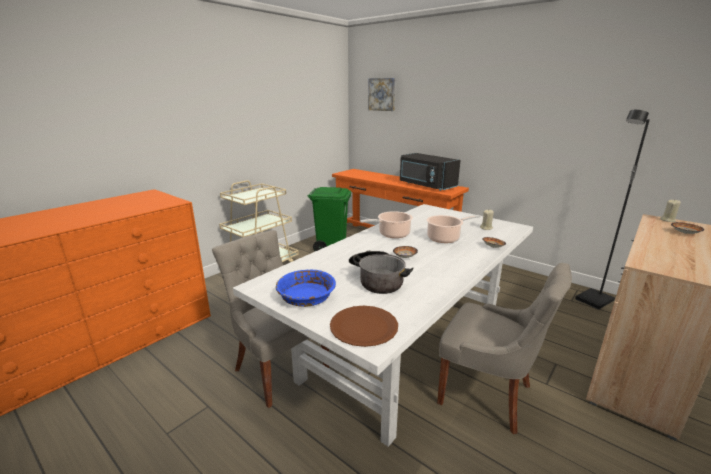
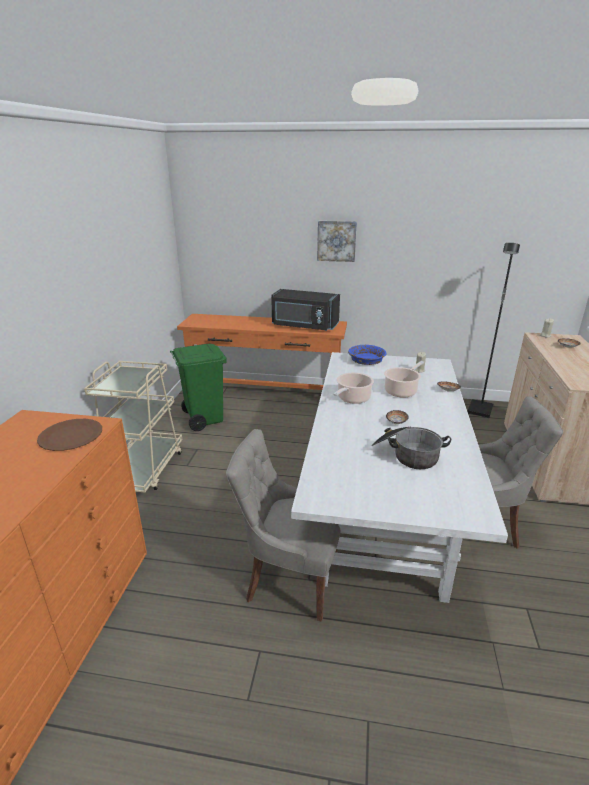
camera: 30 degrees left, 5 degrees up
blue bowl [276,270,336,307] -> blue bowl moved to [348,345,387,365]
brown plate [330,306,398,347] -> brown plate moved to [37,419,102,451]
picture [368,78,395,111] -> picture moved to [317,221,357,262]

